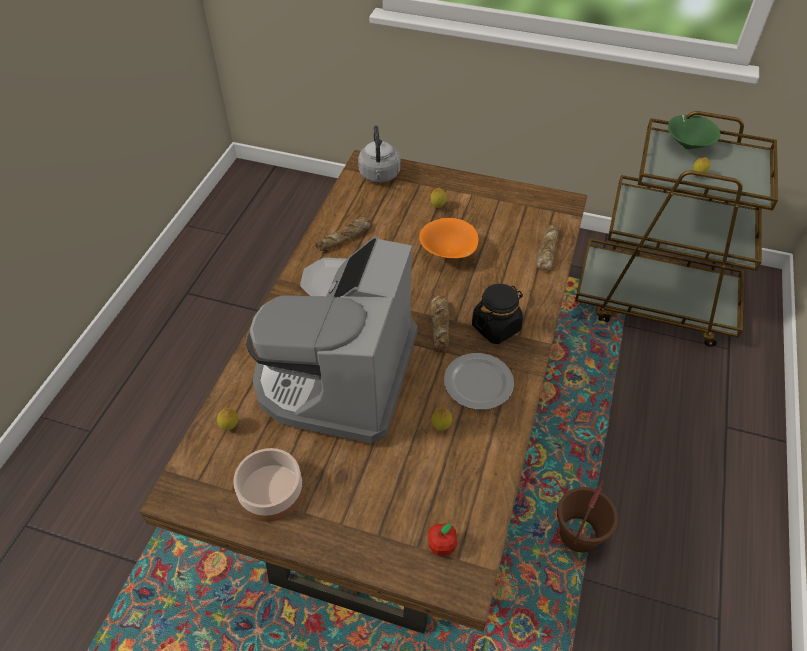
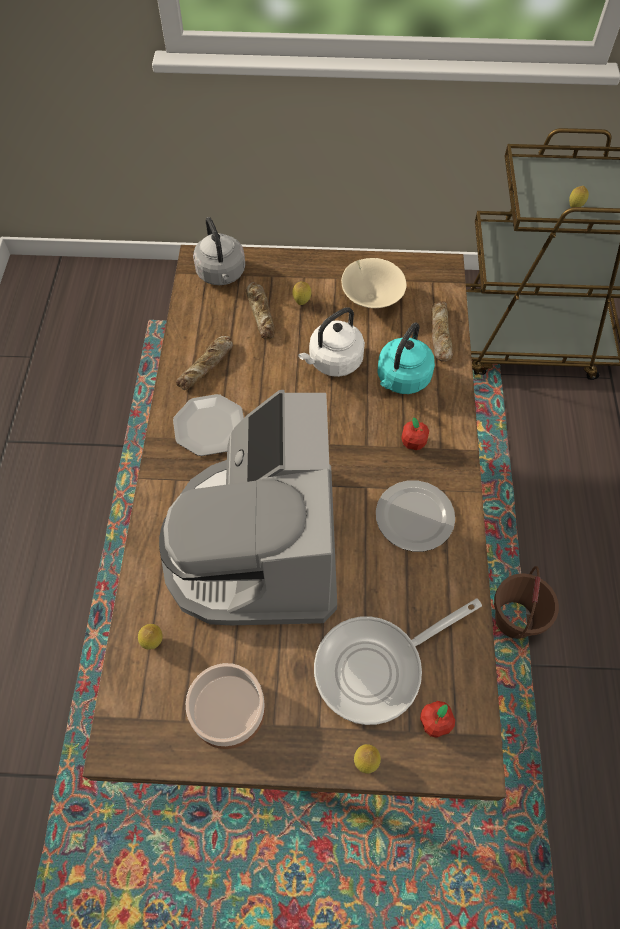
camera: 15 degrees left, 10 degrees up
orange bowl [419,218,479,258] -> white kettle [298,307,365,377]
bread [431,295,449,353] -> bread moved to [245,282,275,339]
lemon [431,408,452,431] -> lemon moved to [354,744,381,774]
black jar [472,284,523,344] -> apple [401,417,429,450]
green bowl [668,115,720,149] -> none
none -> frying pan [314,598,482,725]
none -> beige bowl [341,258,407,308]
none -> turquoise kettle [378,322,435,394]

